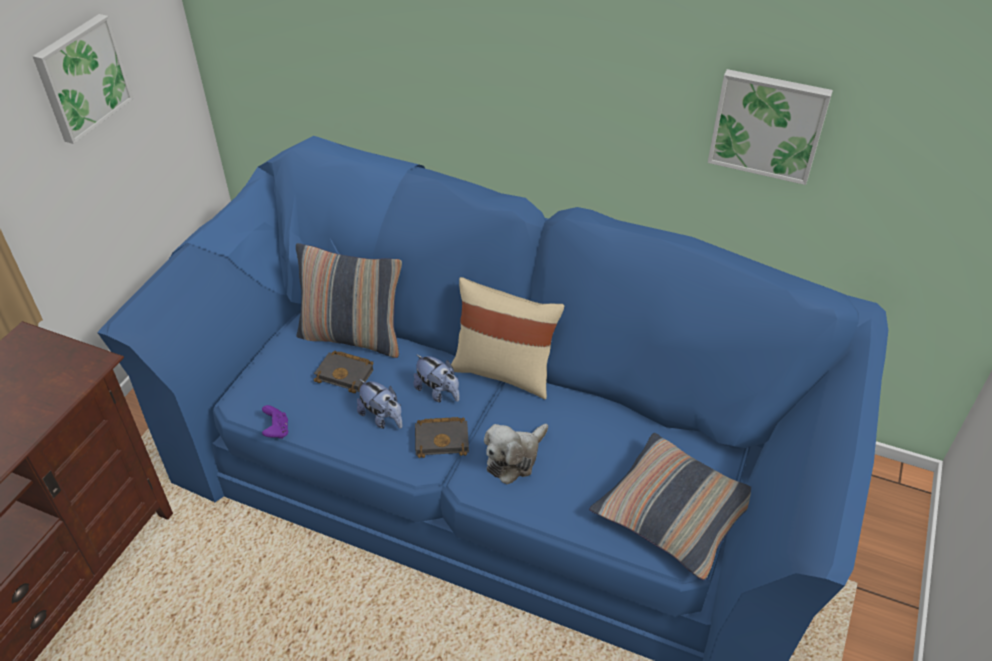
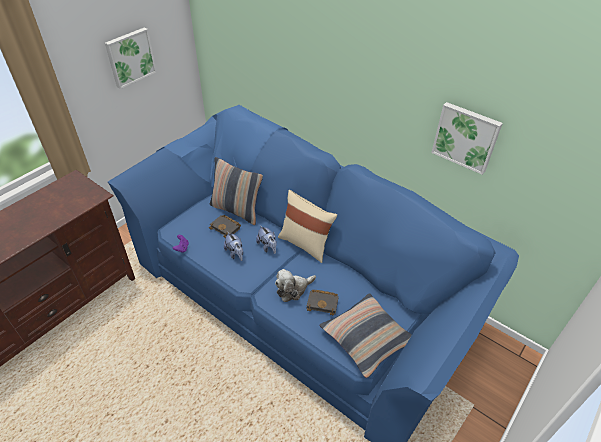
camera: 15 degrees right, 0 degrees up
black book [415,417,469,458] -> black book moved to [306,289,339,316]

